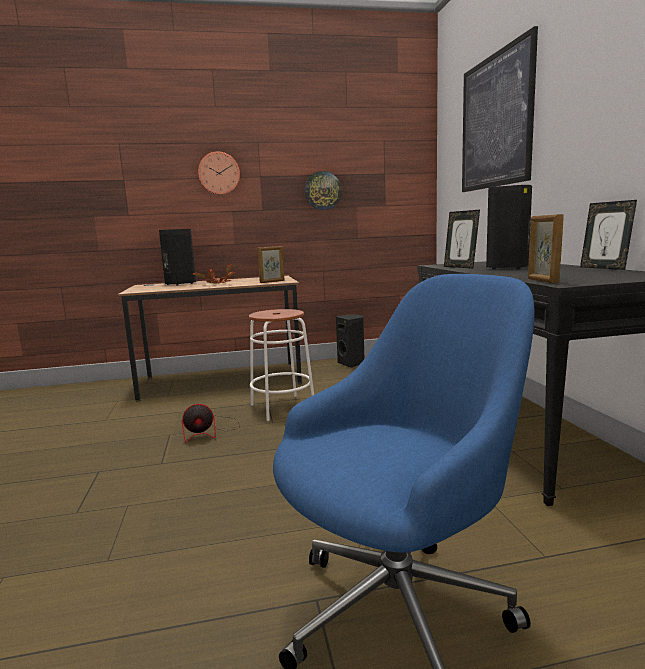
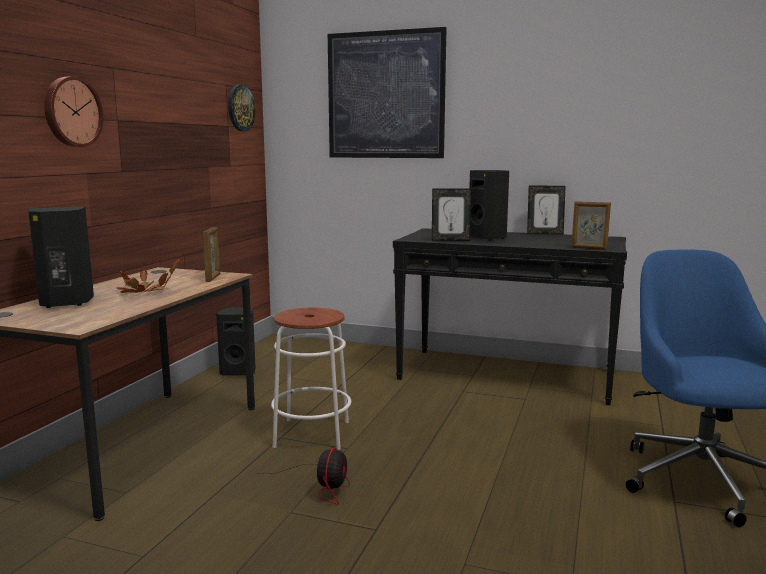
camera: 60 degrees left, 0 degrees up
wall clock [305,171,342,210] -> wall clock moved to [228,84,255,131]

